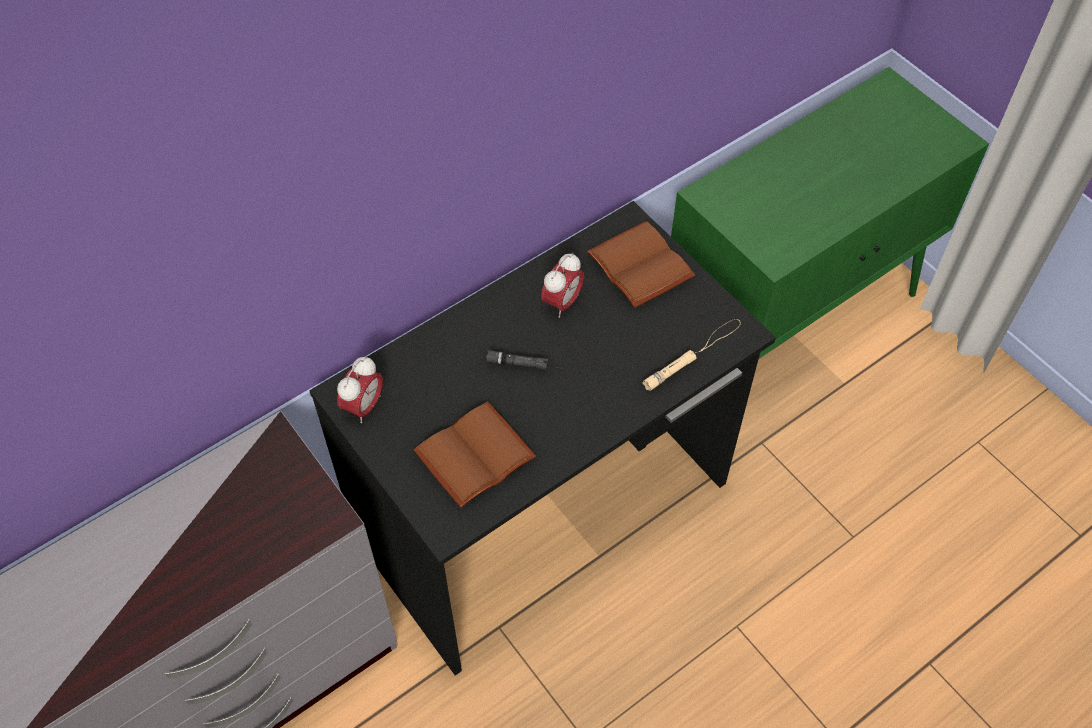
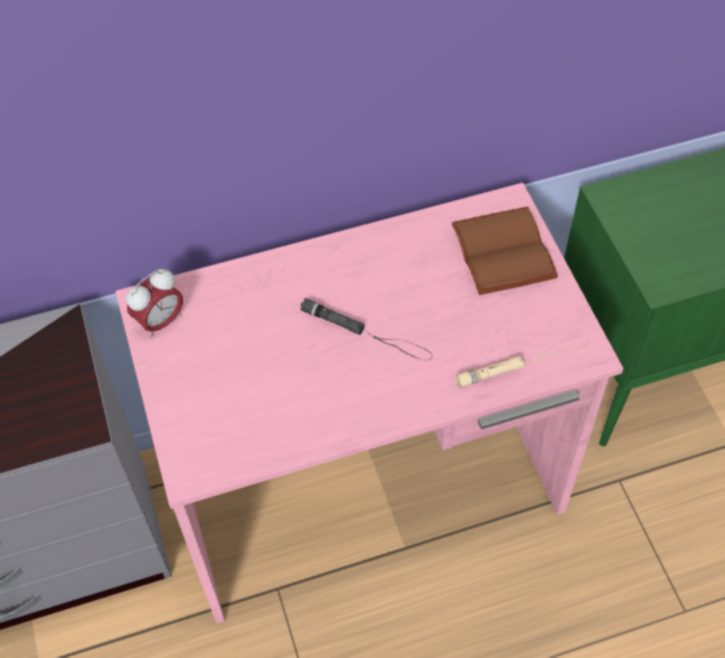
camera: 20 degrees right, 0 degrees up
black desk [309,201,776,675] -> pink desk [115,183,624,624]
brown book [414,402,536,507] -> none
alarm clock [541,253,584,318] -> none

